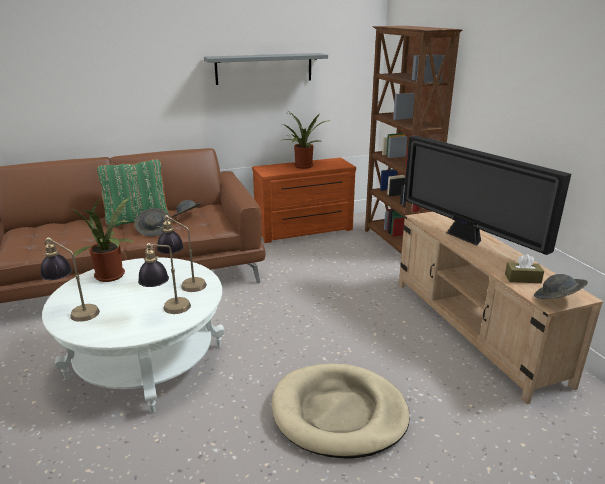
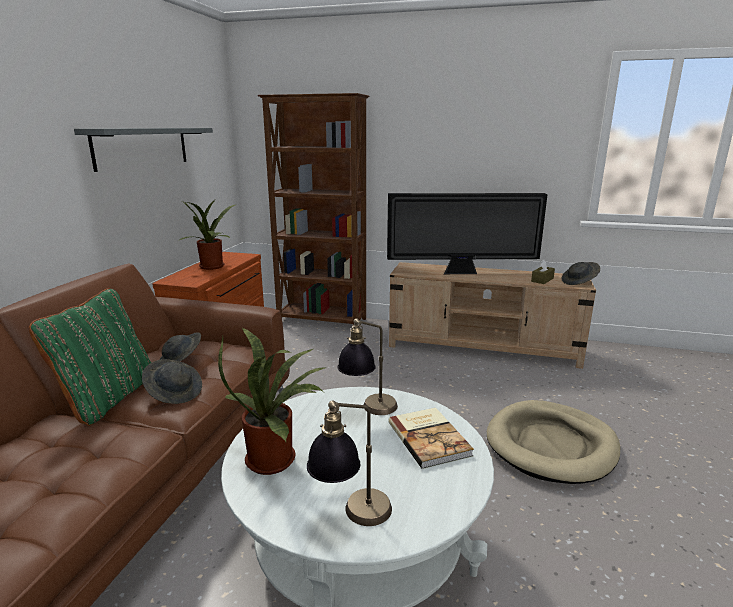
camera: 55 degrees left, 5 degrees down
table lamp [138,243,191,314] -> book [388,408,474,469]

